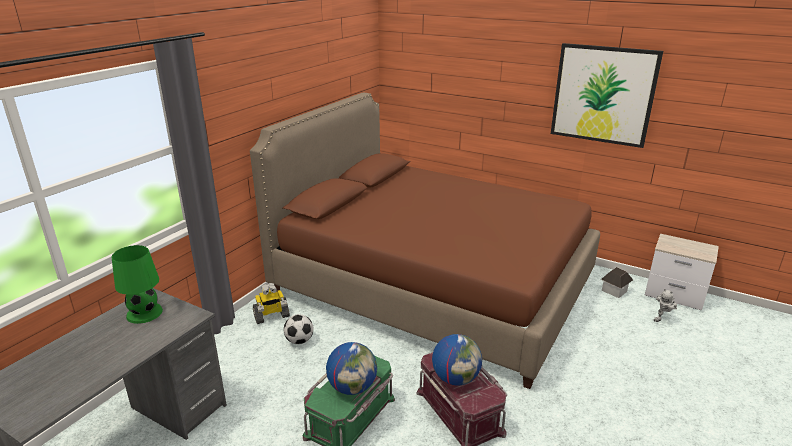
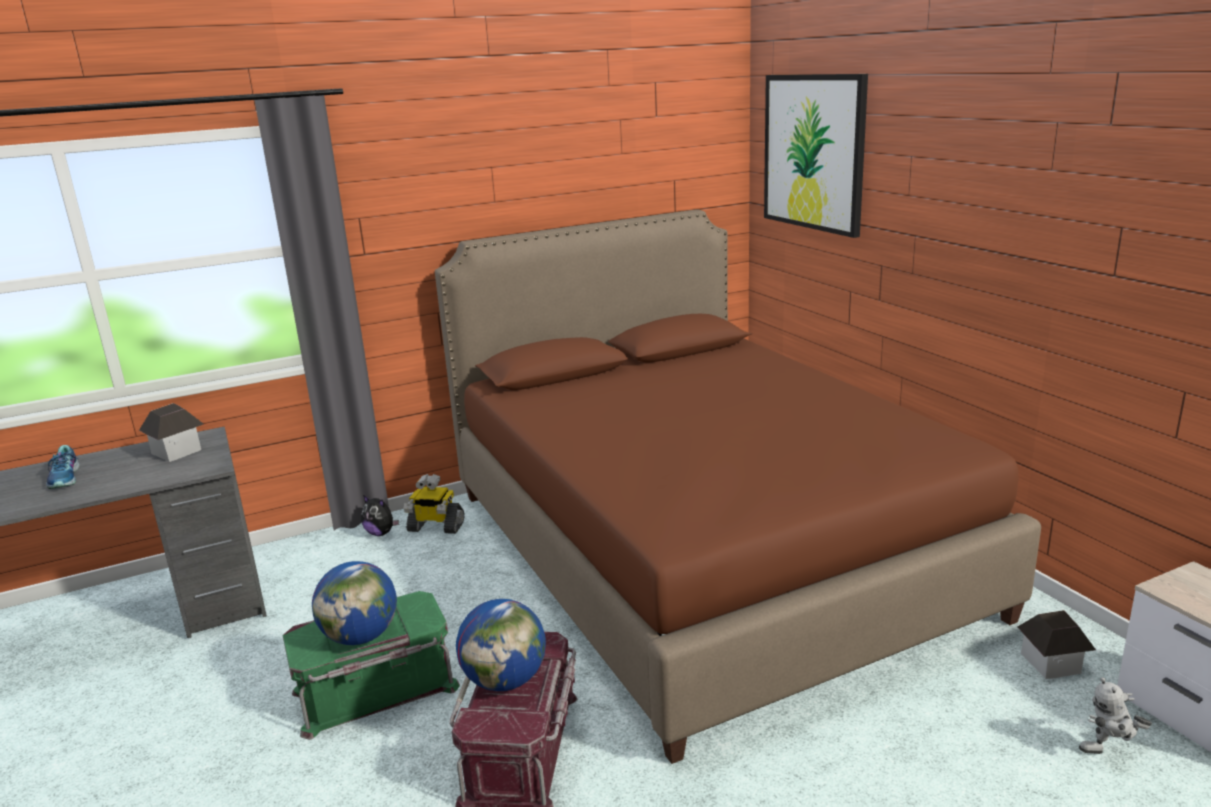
camera: 35 degrees right, 5 degrees down
green table lamp [112,245,163,324] -> toy house [139,403,203,462]
football [284,314,313,344] -> none
picture [551,43,663,148] -> picture moved to [764,74,868,238]
none -> shoe [46,445,79,489]
none -> plush toy [361,495,399,536]

